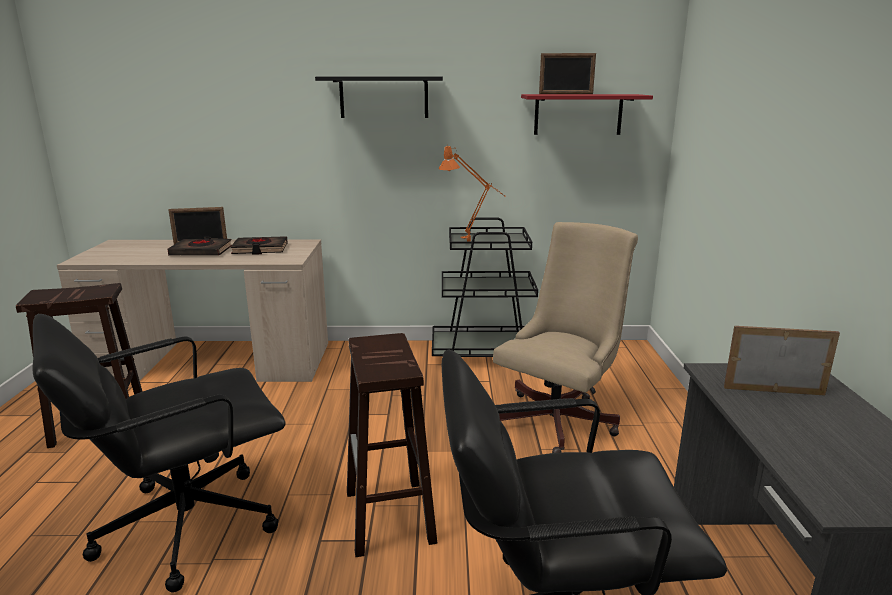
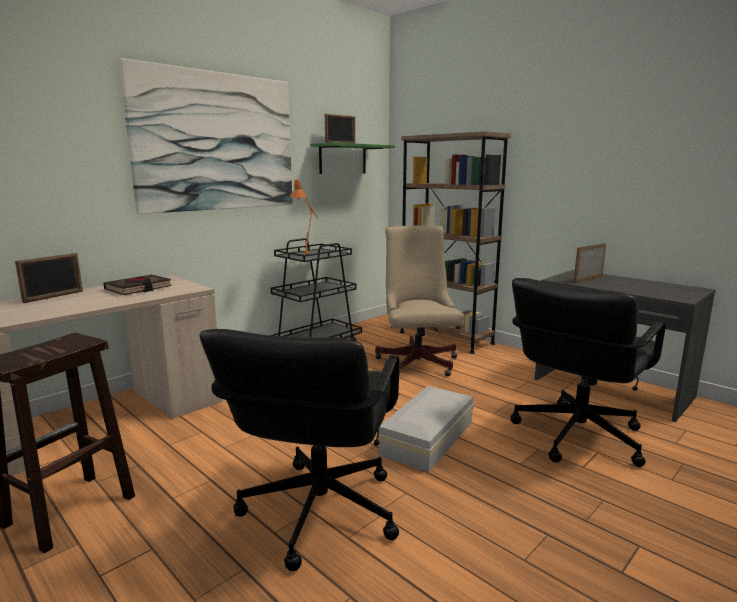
camera: 45 degrees left, 5 degrees down
black book [167,237,232,256] -> none
black shelf [315,77,443,118] -> picture [119,58,293,214]
brown stool [347,333,437,557] -> white storage box [378,386,474,472]
red shelf [521,94,653,135] -> green shelf [310,143,395,174]
none -> brown bookcase [400,132,511,354]

